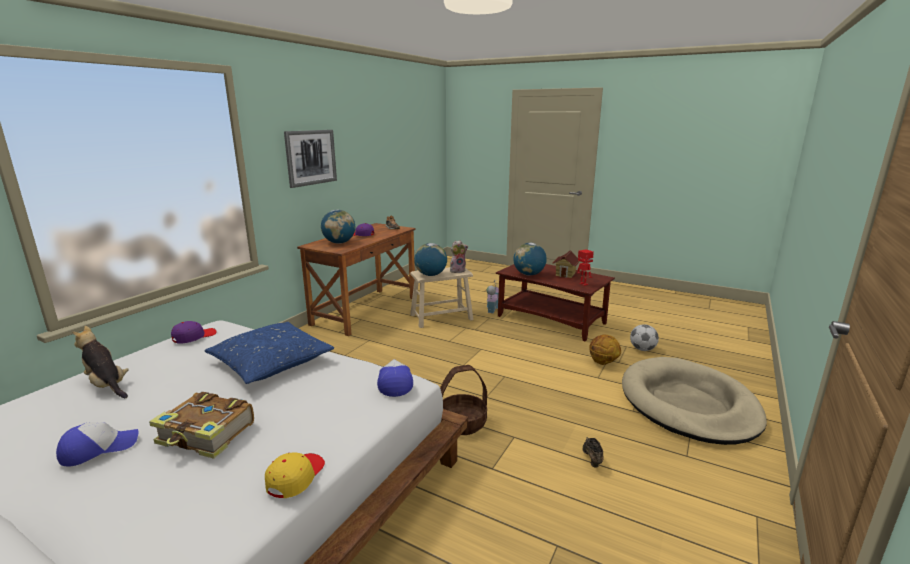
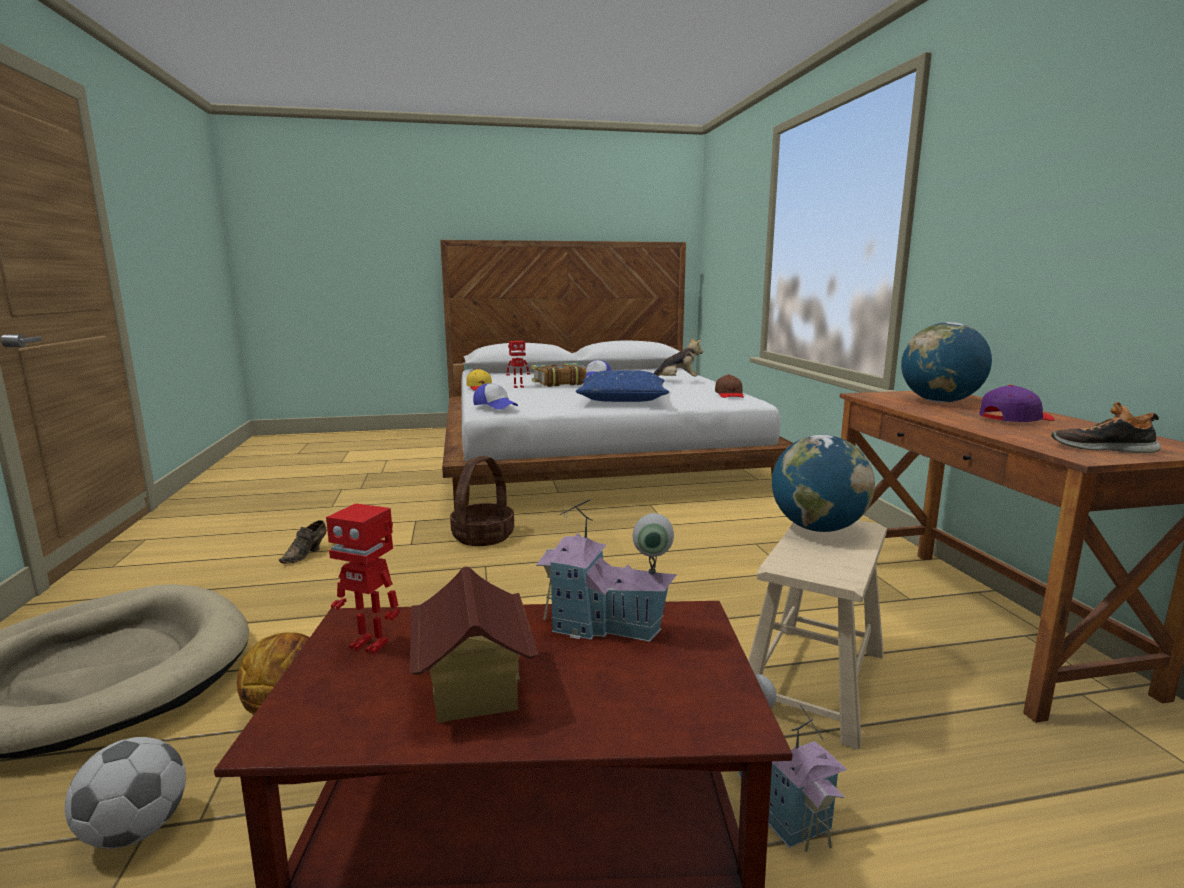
camera: 140 degrees right, 5 degrees down
purple cap [171,321,216,343] -> brown cap [715,374,744,398]
picture [284,130,337,188] -> none
plush toy [450,240,468,273] -> none
globe [513,243,547,276] -> toy house [536,499,677,642]
brown shoe [582,437,604,468] -> brown shoe turned 60 degrees clockwise [279,520,327,564]
none -> toy robot [506,341,530,388]

